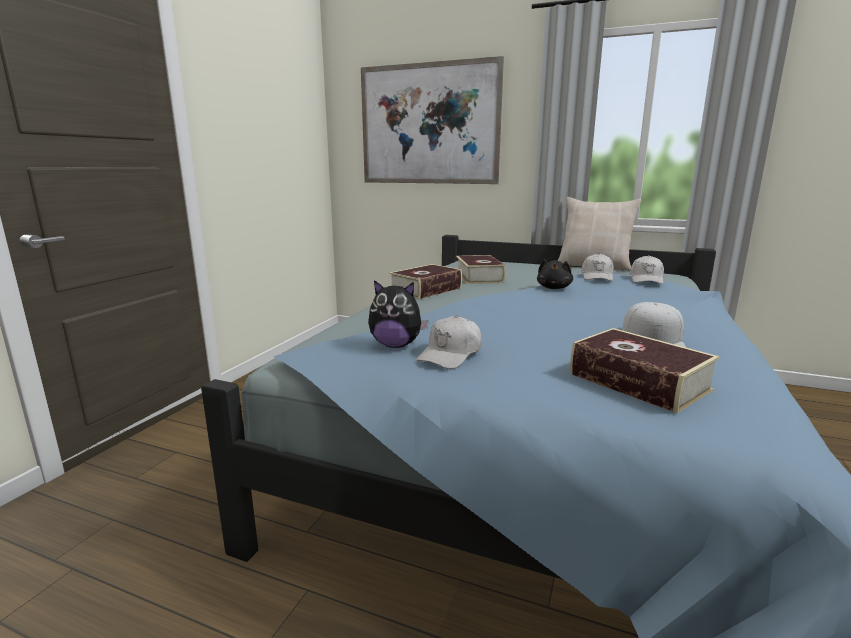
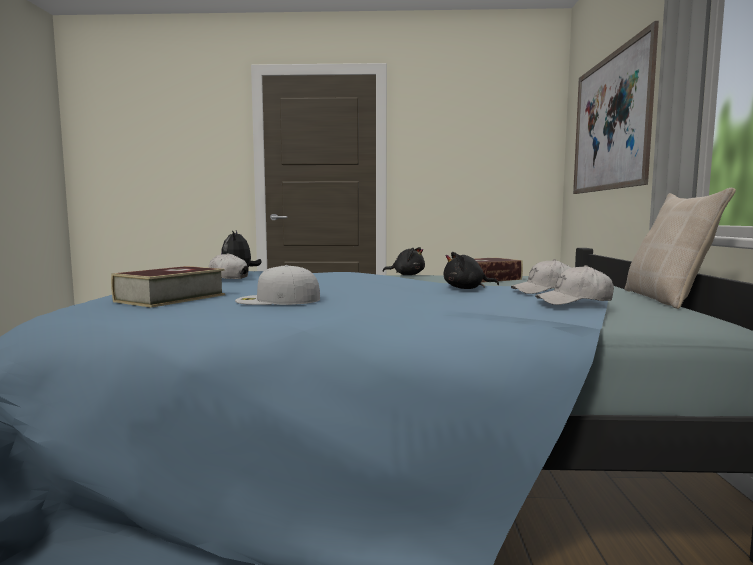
camera: 70 degrees right, 10 degrees down
book [389,264,462,299] -> black plush toy [383,247,425,275]

